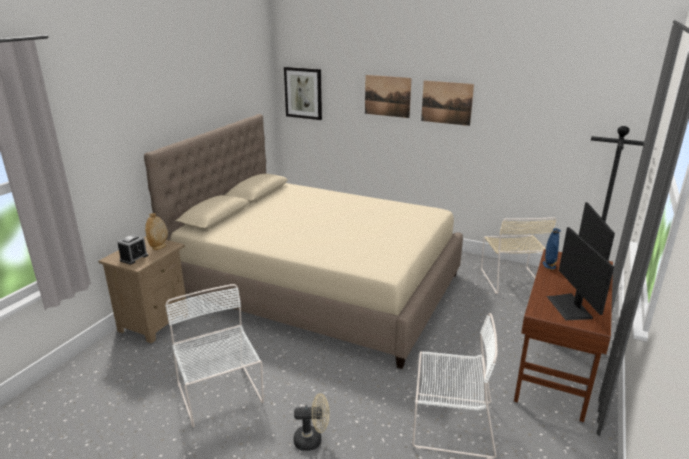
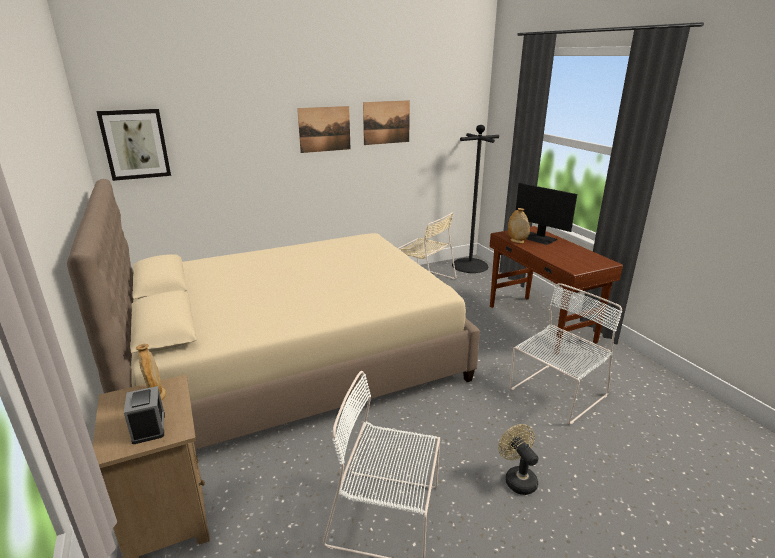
camera: 50 degrees left, 0 degrees up
beige fan [294,393,330,451] -> beige fan turned 60 degrees counterclockwise [498,424,539,495]
picture [365,75,412,118] -> picture moved to [363,100,410,145]
blue vase [543,228,561,270] -> beige vase [508,208,530,244]
monitor [547,227,614,320] -> none

